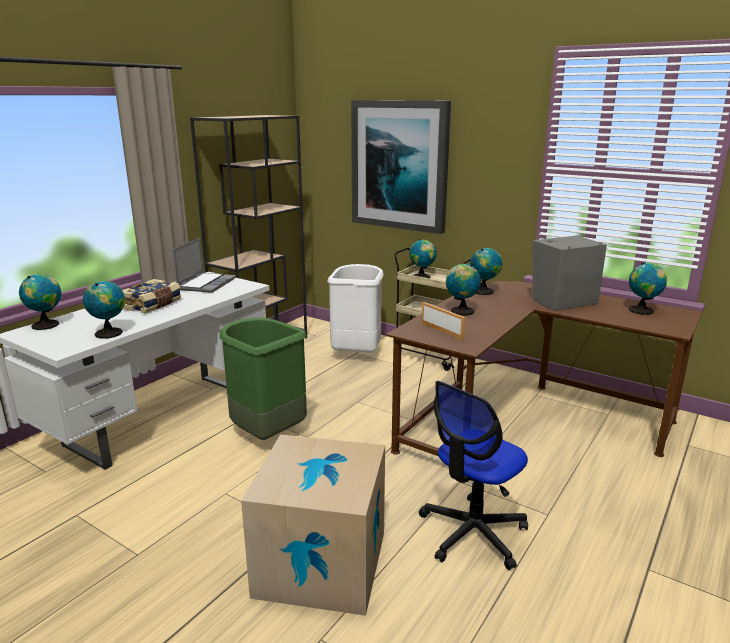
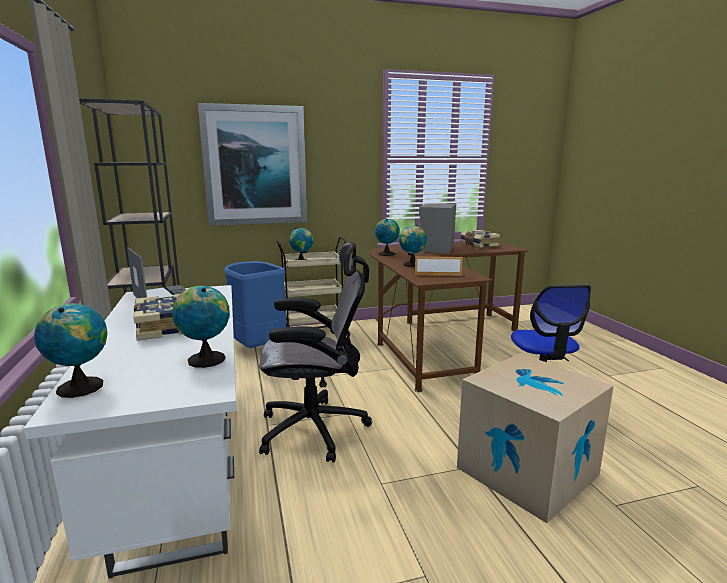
camera: 50 degrees left, 5 degrees down
green trash can [219,318,307,440] -> office chair [258,242,372,462]
white trash can [327,264,384,353] -> blue trash can [224,261,286,348]
globe [629,262,667,315] -> book [460,230,500,248]

